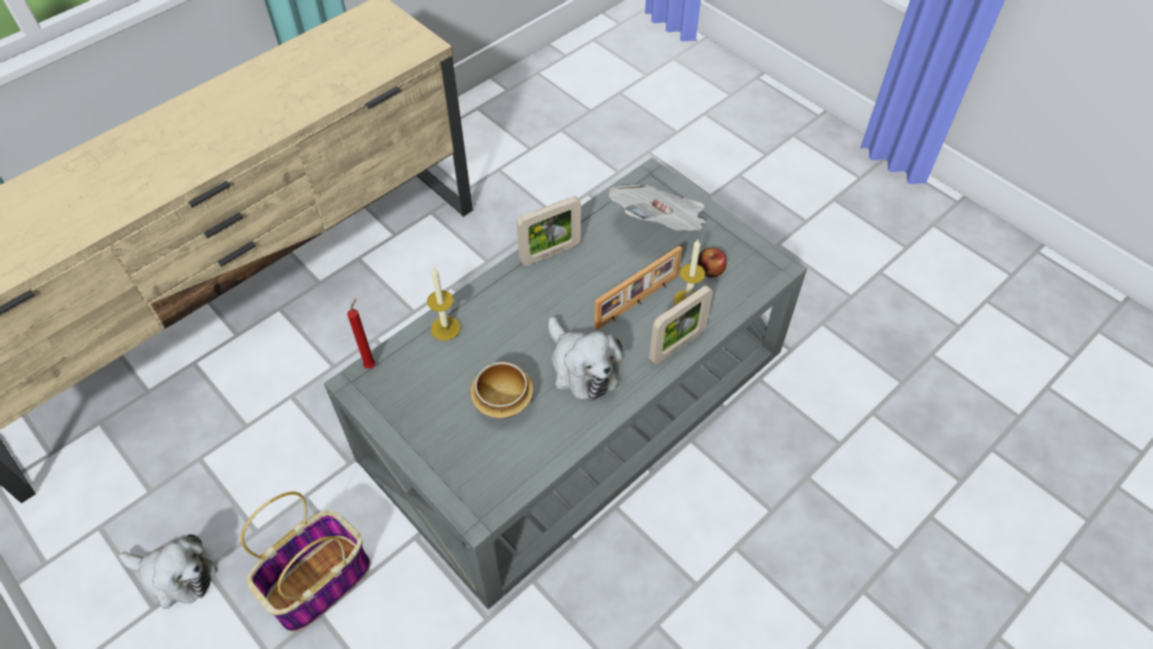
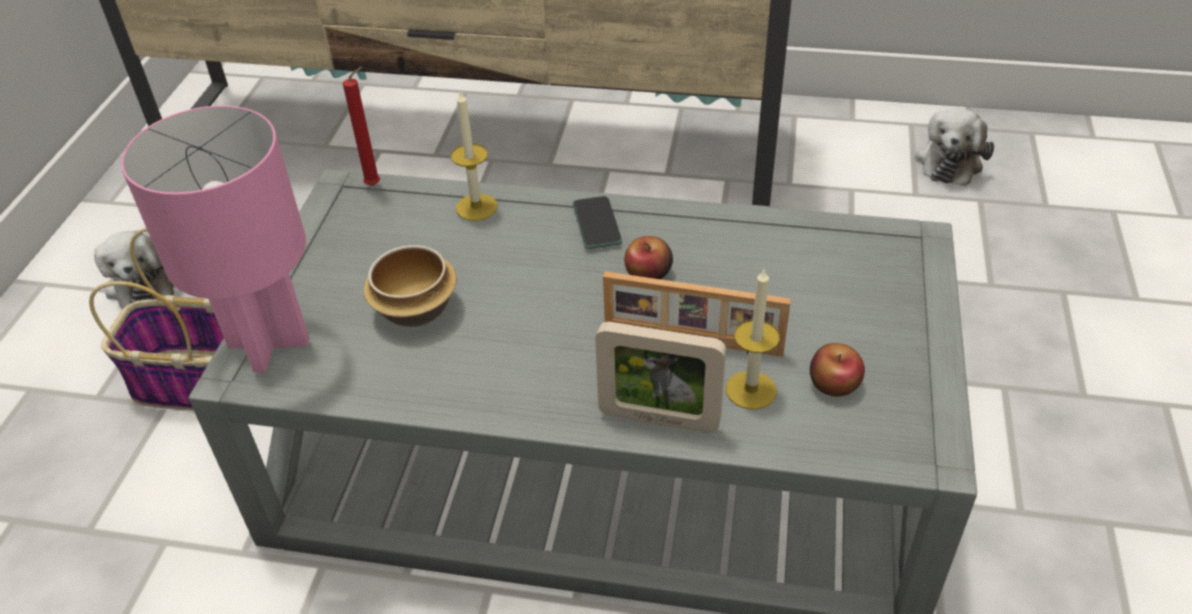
camera: 55 degrees right, 10 degrees down
picture frame [516,196,581,266] -> none
plush toy [548,317,623,401] -> plush toy moved to [915,108,994,186]
newspaper [609,185,706,231] -> none
none -> pink table lamp [121,106,309,373]
none -> phone [573,196,622,249]
none -> apple [624,236,673,279]

